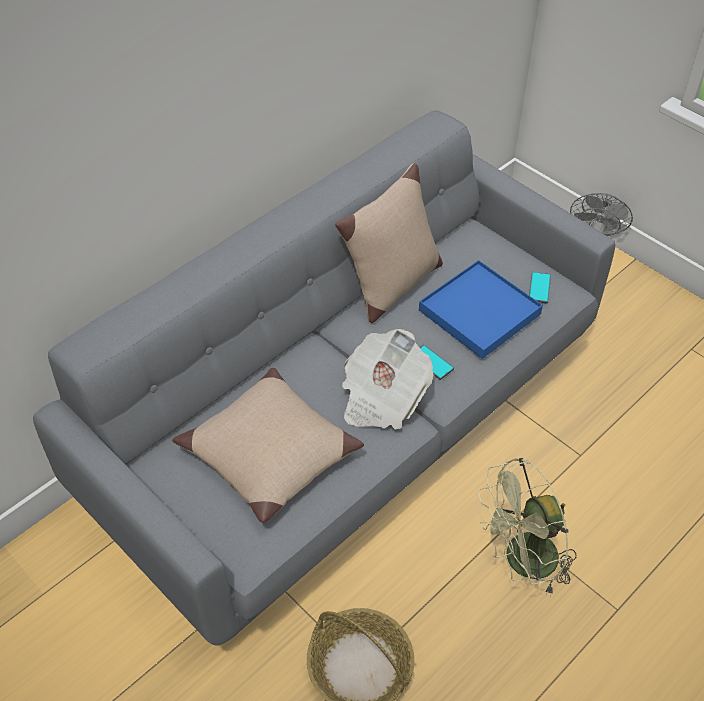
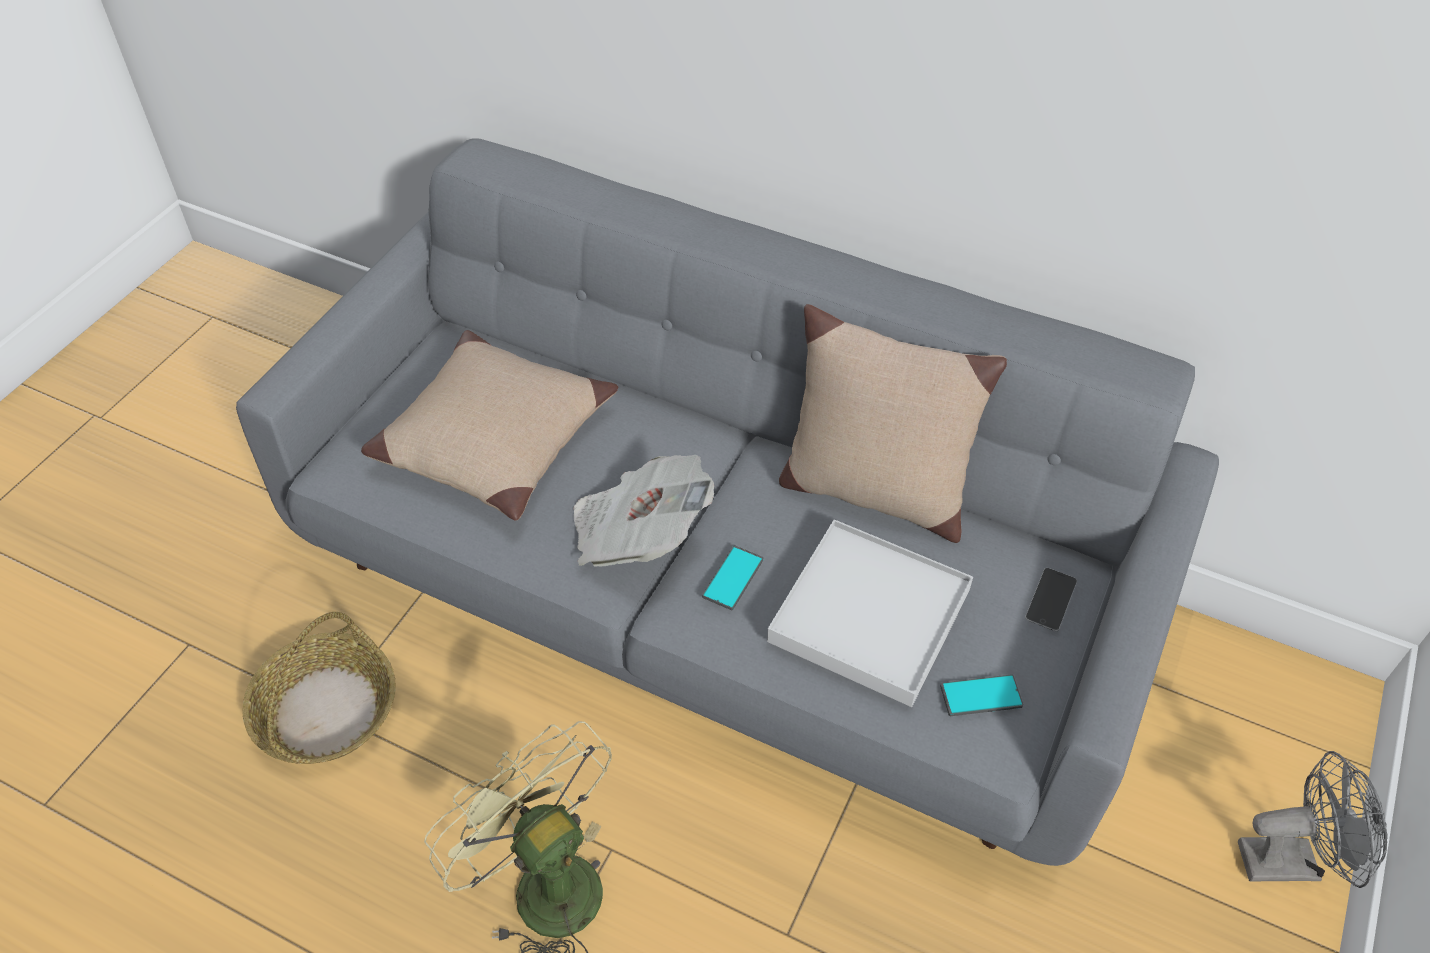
camera: 70 degrees right, 0 degrees up
blue tray [419,260,543,359] -> white tray [767,519,973,707]
none -> phone [1025,568,1077,631]

